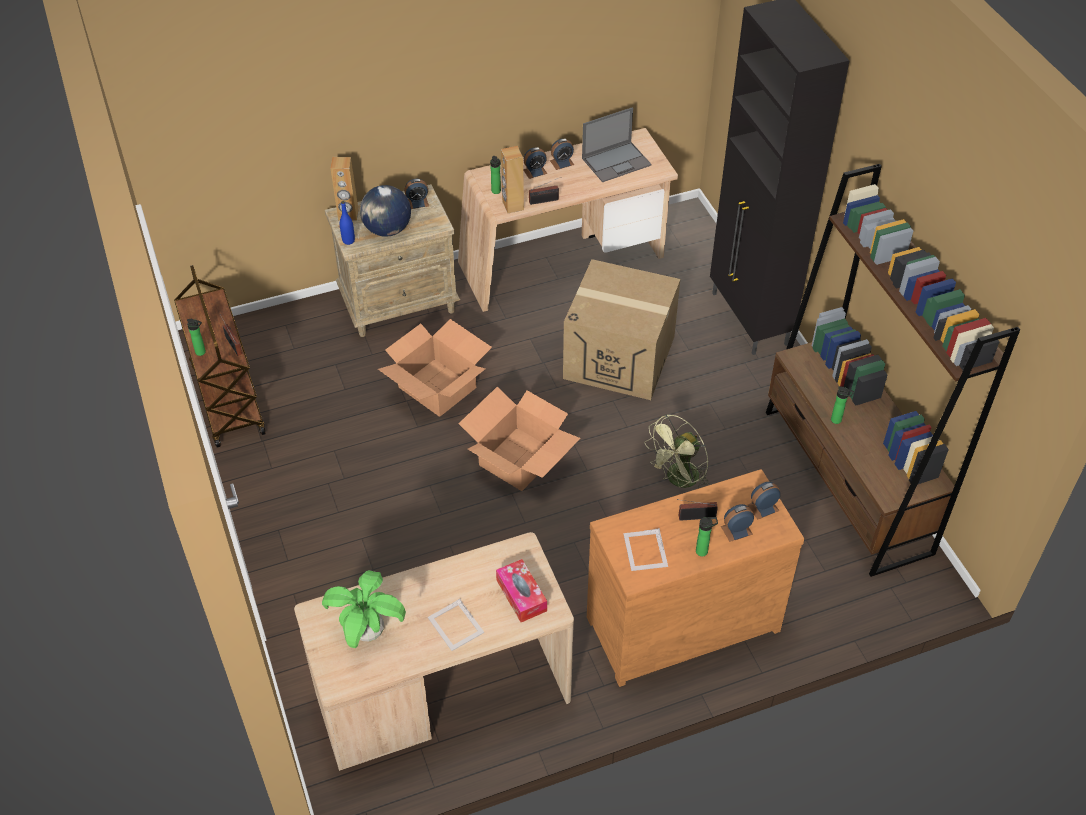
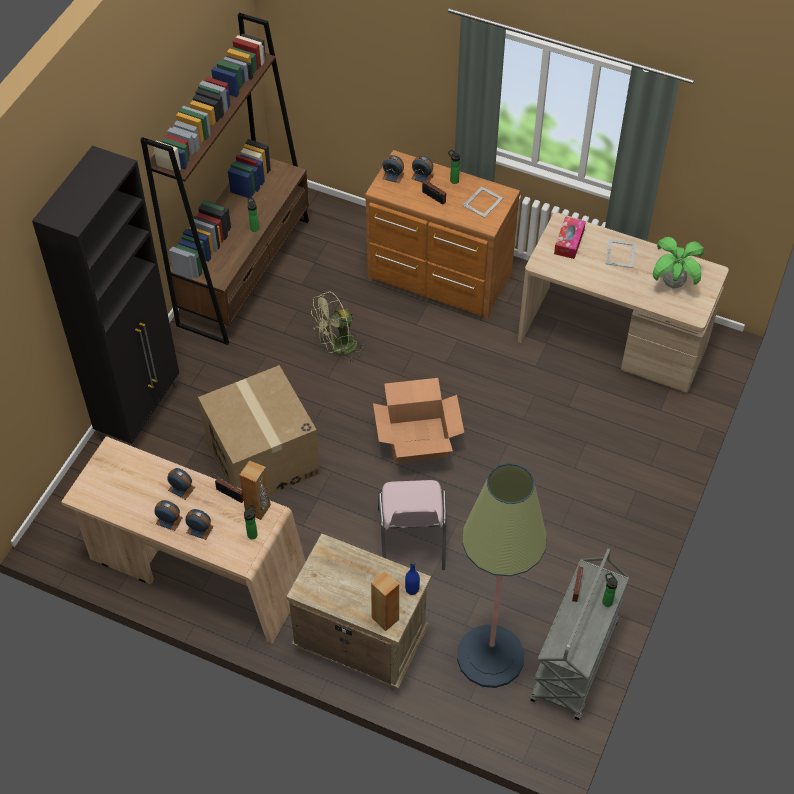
camera: 135 degrees left, 5 degrees up
brown cart [174,265,266,448] -> grey cart [530,548,629,720]
globe [360,185,411,237] -> none
cardboard box [378,319,492,417] -> pink chair [378,480,447,570]
alarm clock [404,179,429,209] -> alarm clock moved to [167,468,195,500]
laptop [582,107,651,182] -> none
green fan [645,414,709,489] -> green fan turned 150 degrees clockwise [311,291,367,362]
none -> floor lamp [457,463,547,688]

